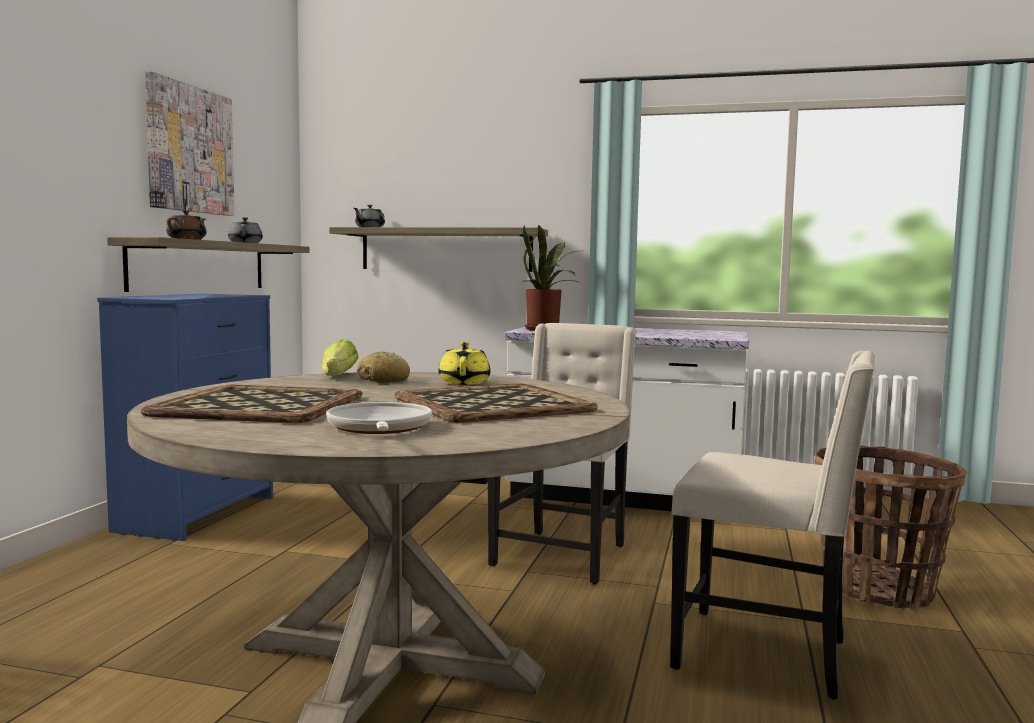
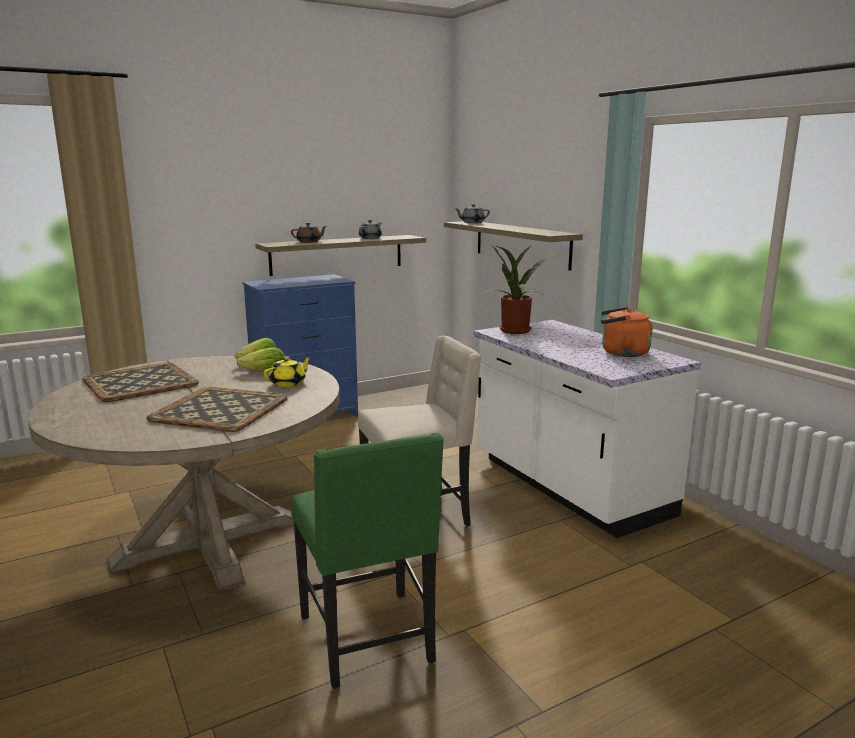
camera: 45 degrees right, 10 degrees up
picture [145,71,235,216] -> none
frying pan [326,402,432,434] -> none
bread [357,351,410,383] -> lettuce [236,347,285,370]
beige chair [670,351,875,699] -> green chair [291,433,444,689]
basket [815,446,966,610] -> none
none -> orange kettle [601,307,652,357]

